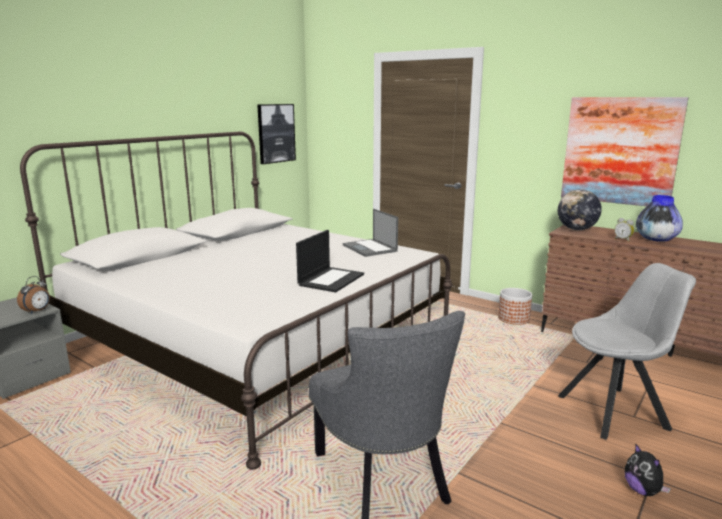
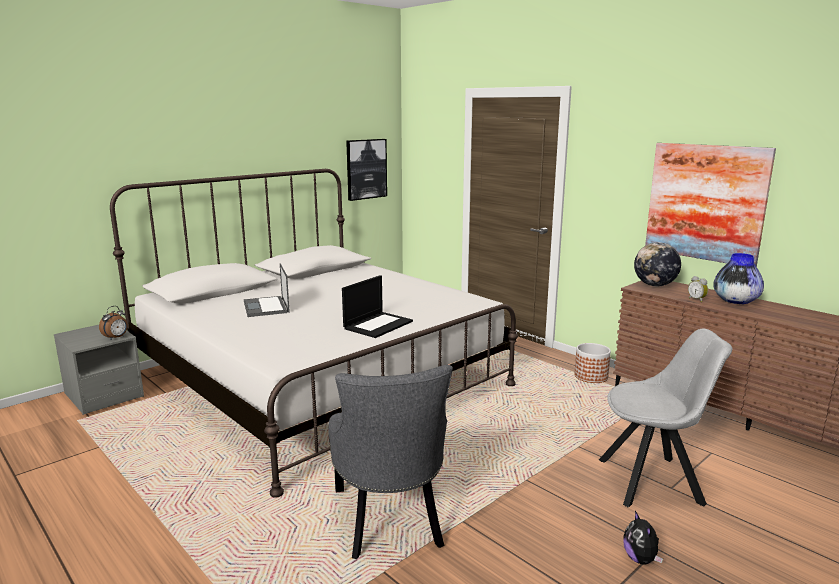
camera: 10 degrees right, 0 degrees up
laptop [343,209,398,257] -> laptop moved to [244,263,290,317]

